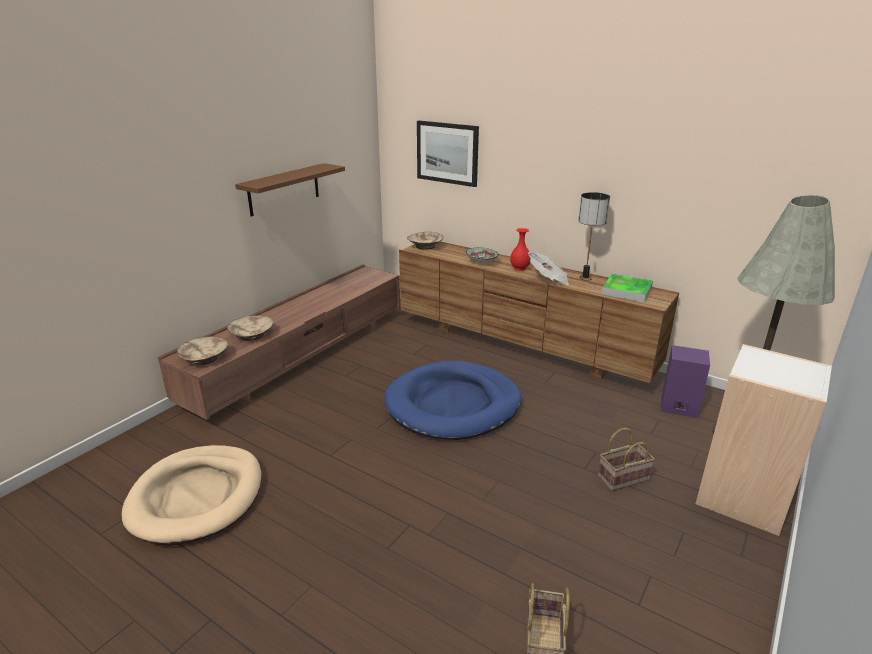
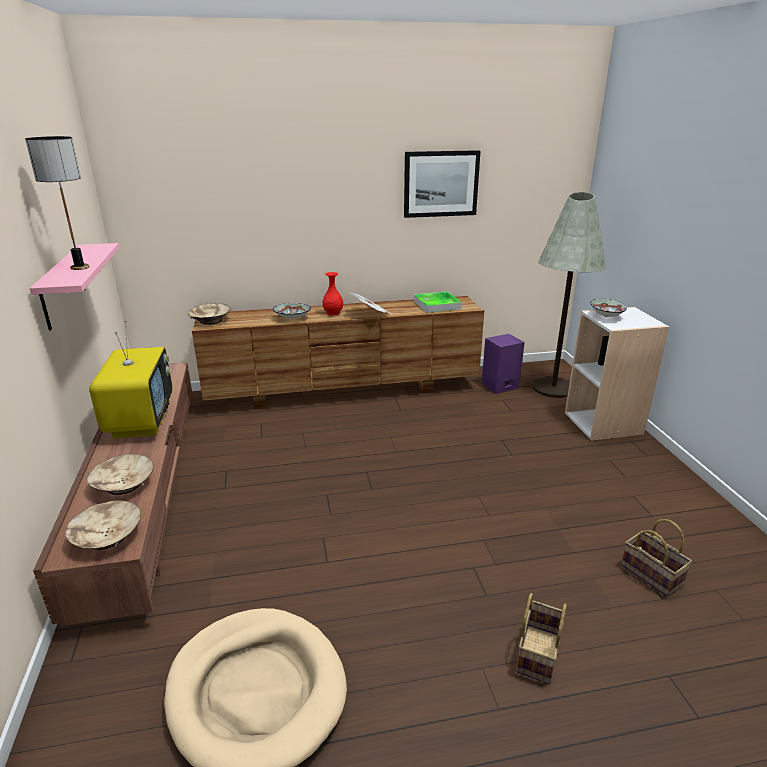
camera: 45 degrees left, 0 degrees up
brown shelf [235,163,345,217] -> pink shelf [30,243,119,331]
blue dog bed [384,361,521,440] -> none
picture [417,120,479,187] -> picture moved to [404,150,481,218]
table lamp [578,192,610,281] -> table lamp moved to [25,136,90,270]
basket [598,428,655,491] -> basket moved to [516,593,567,684]
none -> television [89,320,172,438]
none -> bowl [590,299,627,317]

